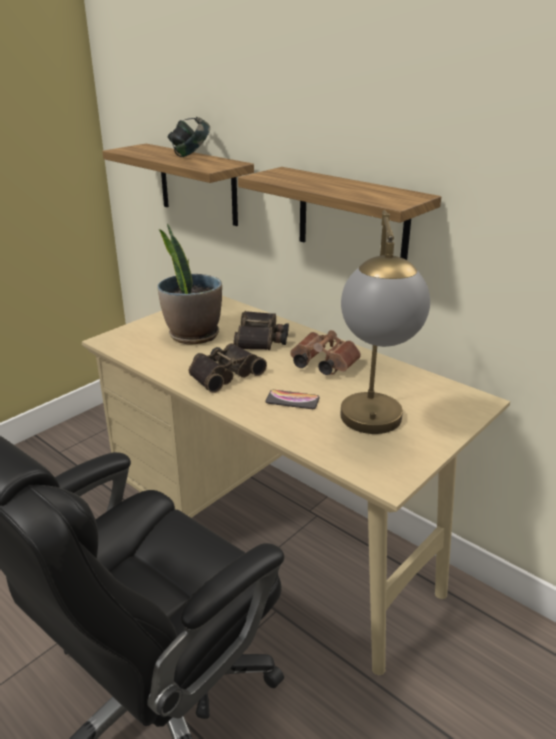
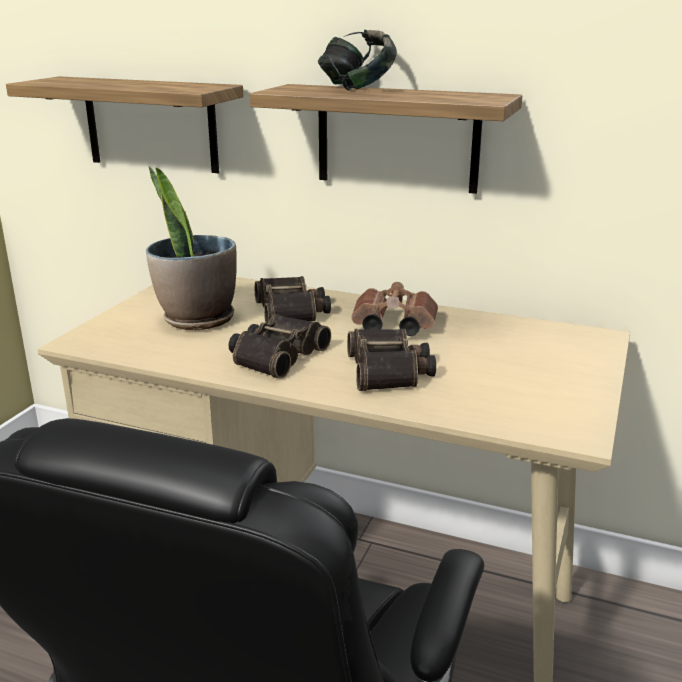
camera: 20 degrees left, 5 degrees down
headphones [168,117,210,157] -> headphones moved to [318,30,397,91]
phone [265,390,320,409] -> binoculars [347,329,436,391]
table lamp [340,210,430,434] -> none

